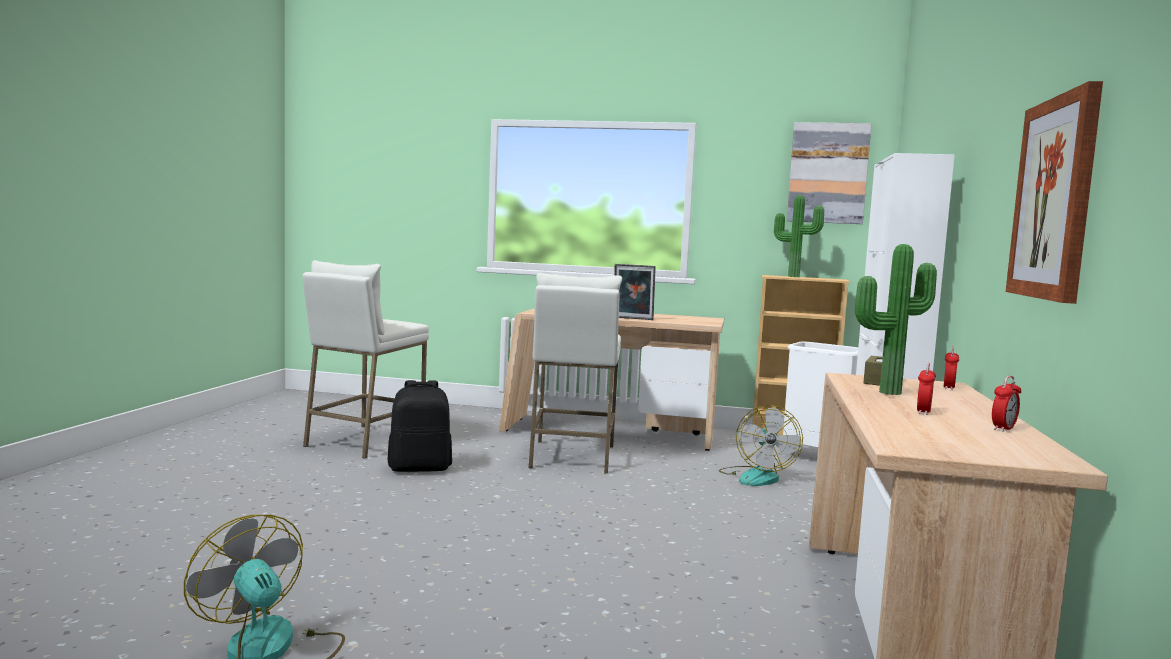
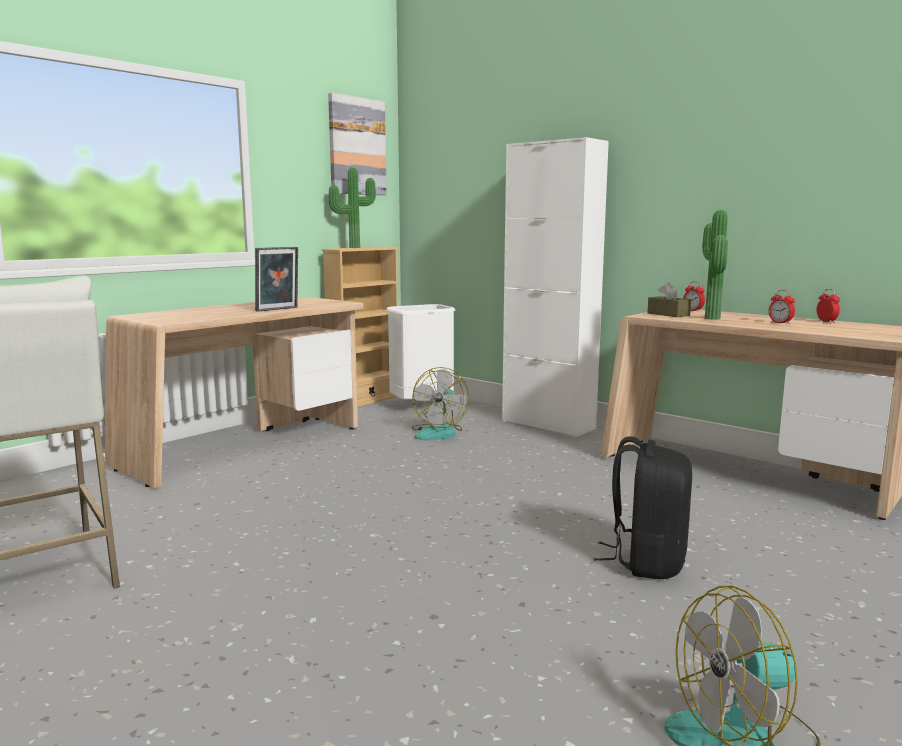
camera: 60 degrees left, 5 degrees up
black backpack [388,380,452,472] -> black backpack moved to [594,436,692,579]
white stool [529,272,622,474] -> none
fan [719,405,803,486] -> fan turned 75 degrees clockwise [412,367,470,440]
picture [1006,81,1103,304] -> none

